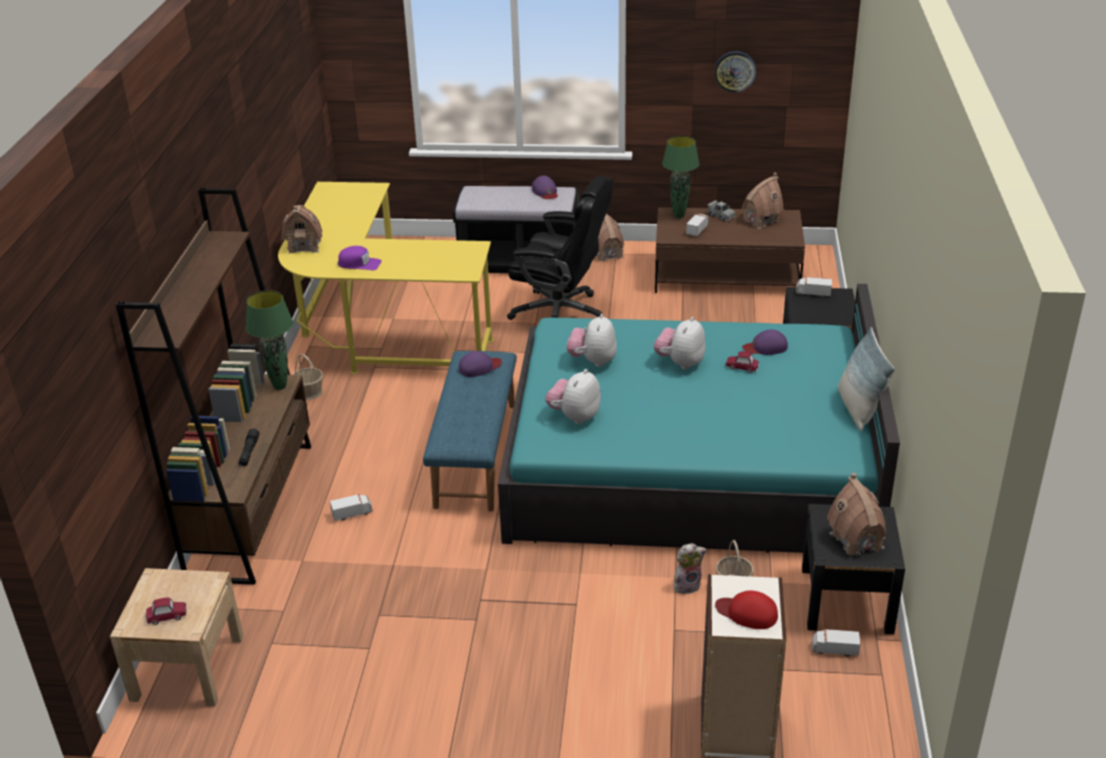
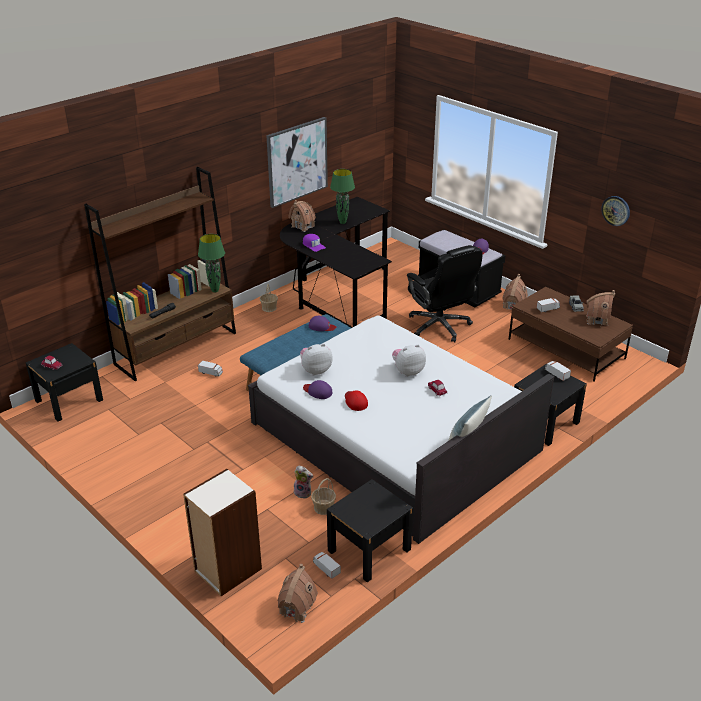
camera: 40 degrees right, 0 degrees up
beige nightstand [110,568,243,706] -> black nightstand [26,343,103,422]
yellow desk [278,182,494,375] -> black desk [280,197,392,328]
turquoise bed [498,284,900,553] -> white bed [248,316,555,544]
plush toy [567,314,617,367] -> none
green table lamp [662,136,700,219] -> green table lamp moved to [330,169,355,224]
red cap [715,590,778,629] -> red cap moved to [345,390,368,411]
purple cap [742,329,788,355] -> purple cap moved to [303,380,332,399]
toy house [827,473,886,556] -> toy house moved to [278,564,318,623]
none -> picture [266,117,328,208]

